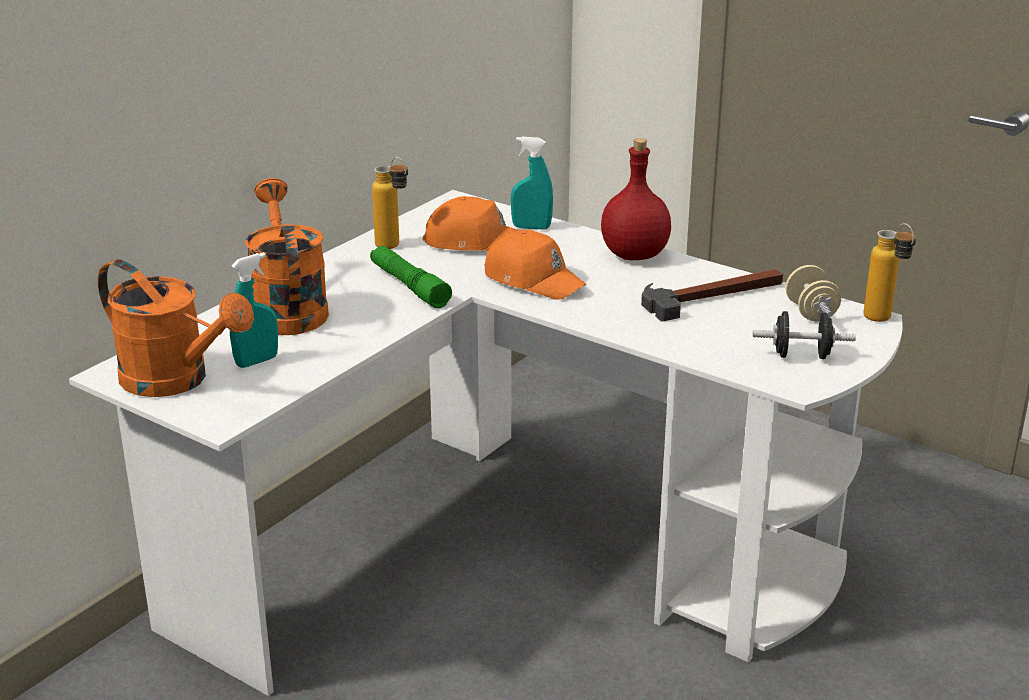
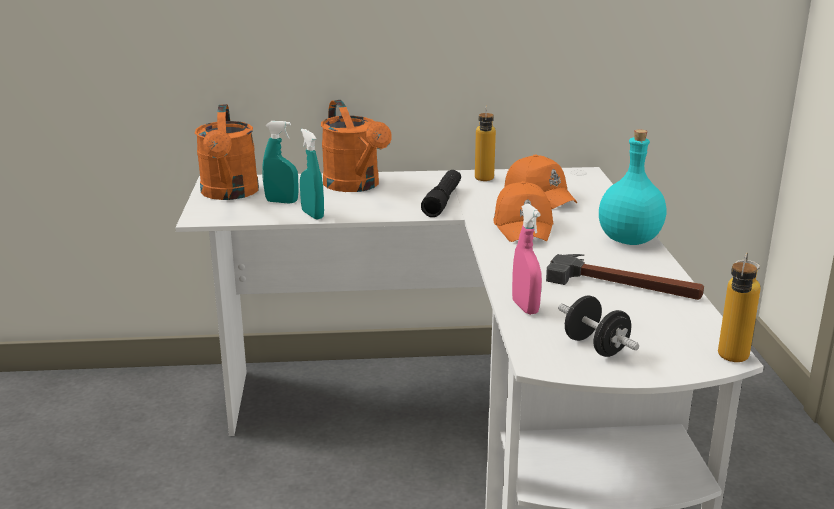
camera: 50 degrees right, 5 degrees down
orange watering can [245,178,329,335] -> orange watering can turned 120 degrees clockwise [321,100,392,192]
green flashlight [370,246,452,308] -> black flashlight [421,170,461,217]
turquoise spray bottle [511,137,553,229] -> turquoise spray bottle moved to [300,129,324,220]
red bottle [601,138,671,260] -> turquoise bottle [599,129,666,245]
beige dumbbell [786,265,841,321] -> none
none -> pink spray bottle [512,203,542,315]

